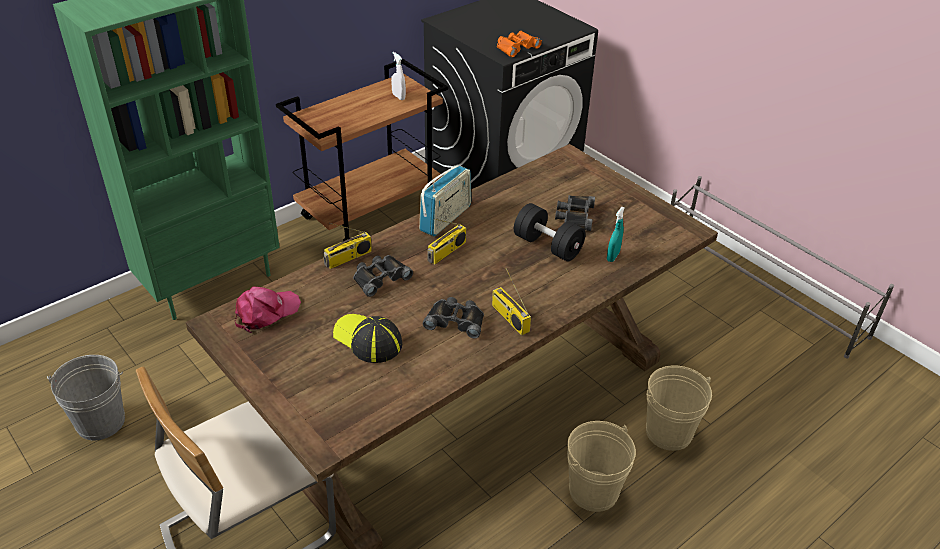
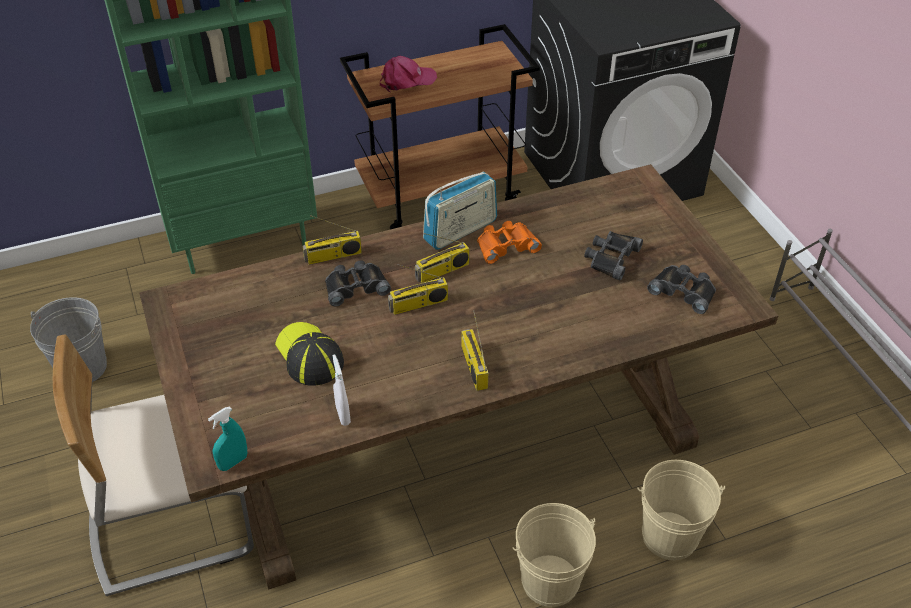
camera: 20 degrees right, 5 degrees up
pink cap [235,287,301,333] -> pink cap moved to [380,56,437,92]
white spray bottle [391,52,406,100] -> white spray bottle moved to [332,354,351,426]
black binoculars [423,297,484,338] -> black binoculars moved to [647,265,716,314]
orange binoculars [497,31,542,58] -> orange binoculars moved to [477,221,542,264]
black dumbbell [514,203,586,261] -> none
turquoise spray bottle [607,207,625,262] -> turquoise spray bottle moved to [208,407,247,471]
none -> radio [388,264,448,315]

